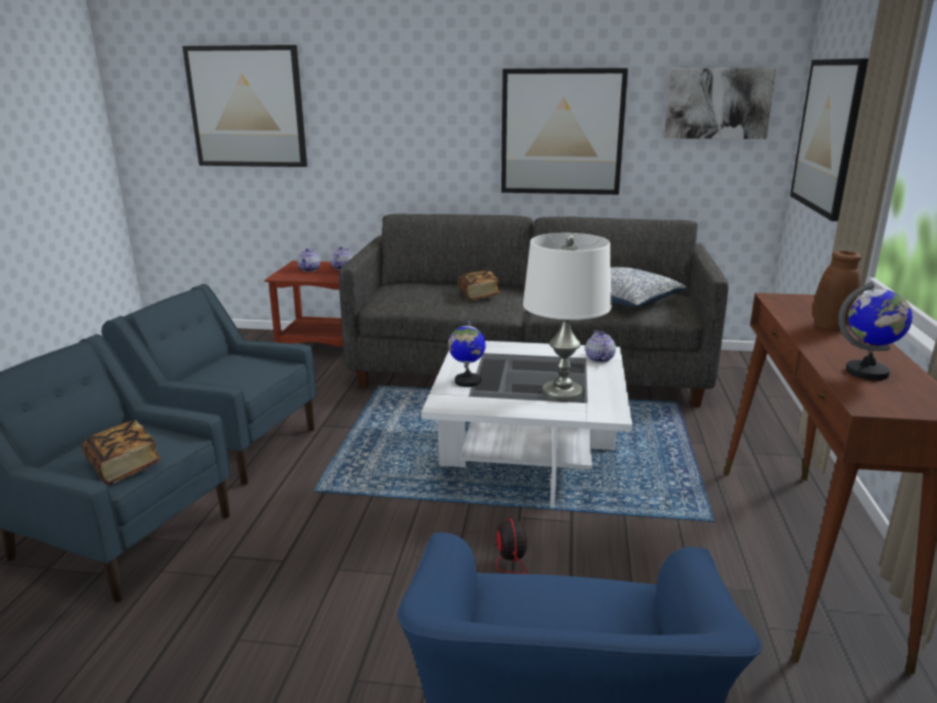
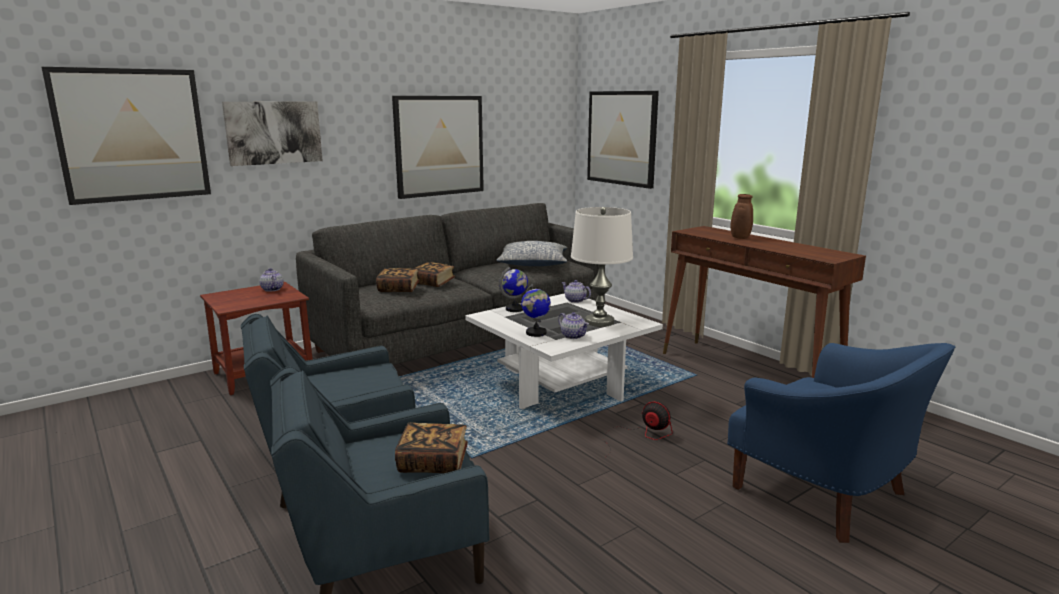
camera: 45 degrees left, 5 degrees down
teapot [297,248,320,272] -> teapot moved to [558,312,589,339]
picture [664,68,777,139] -> picture moved to [222,101,323,166]
globe [838,282,913,380] -> globe moved to [499,267,528,312]
none -> book [376,268,419,292]

